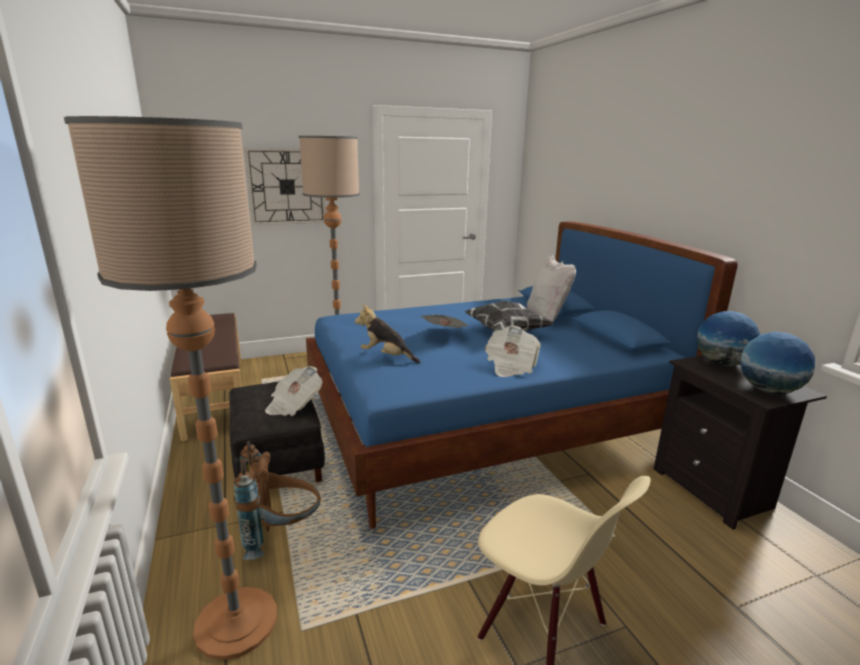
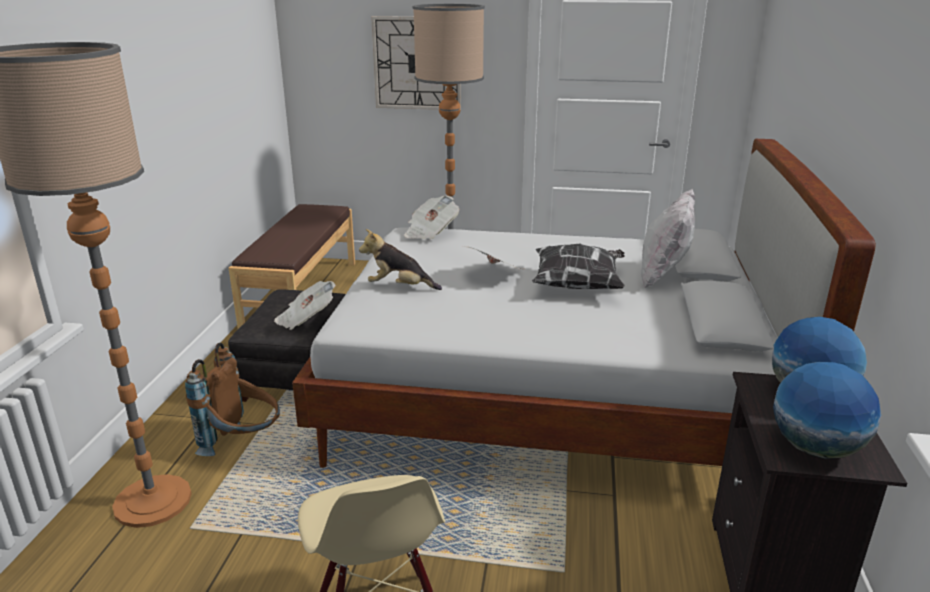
camera: 30 degrees right, 5 degrees up
blue bed [306,221,738,529] -> white bed [292,139,876,468]
plush toy [355,304,421,363] -> plush toy turned 45 degrees counterclockwise [359,229,442,290]
newspaper [485,326,541,377] -> newspaper moved to [404,195,459,239]

